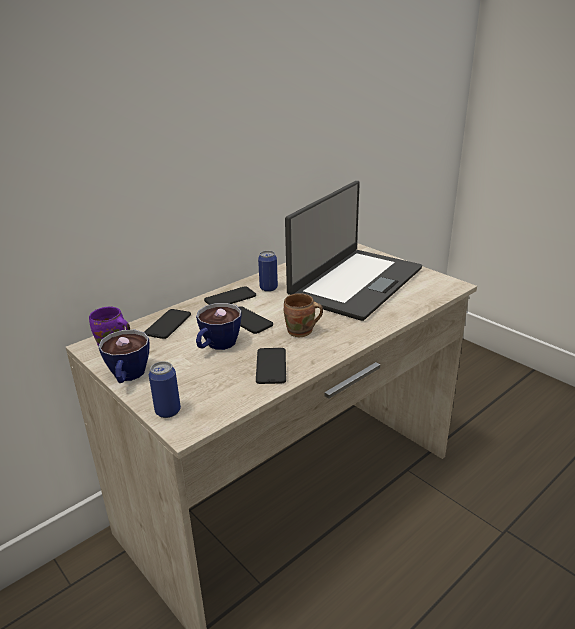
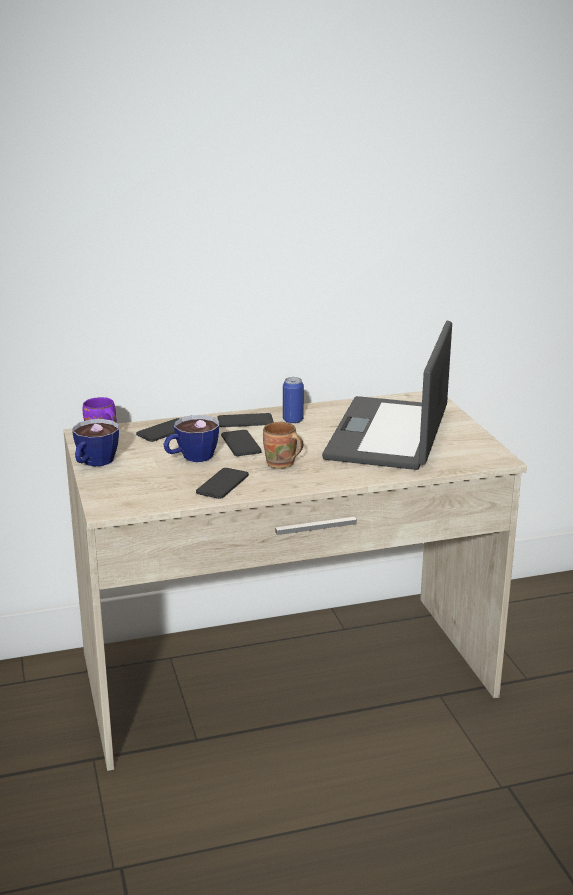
camera: 25 degrees right, 5 degrees down
can [149,361,181,418] -> none
laptop [285,181,422,321] -> laptop turned 135 degrees clockwise [322,321,452,470]

